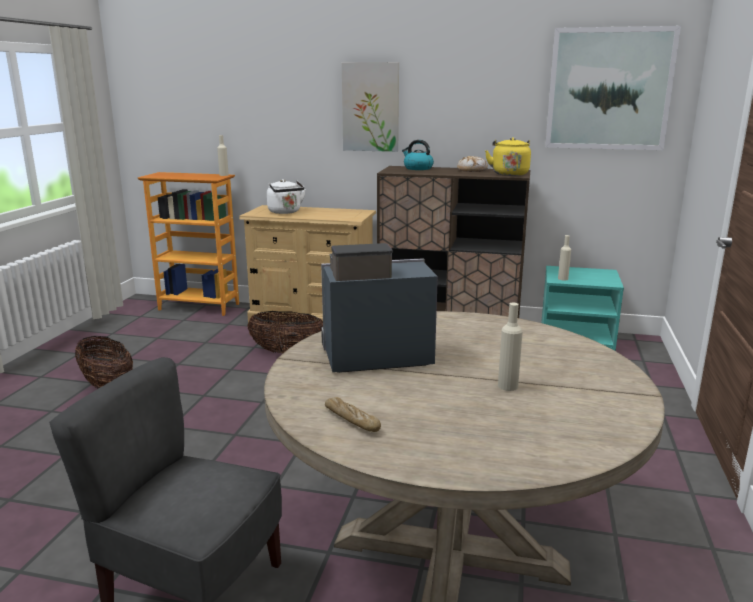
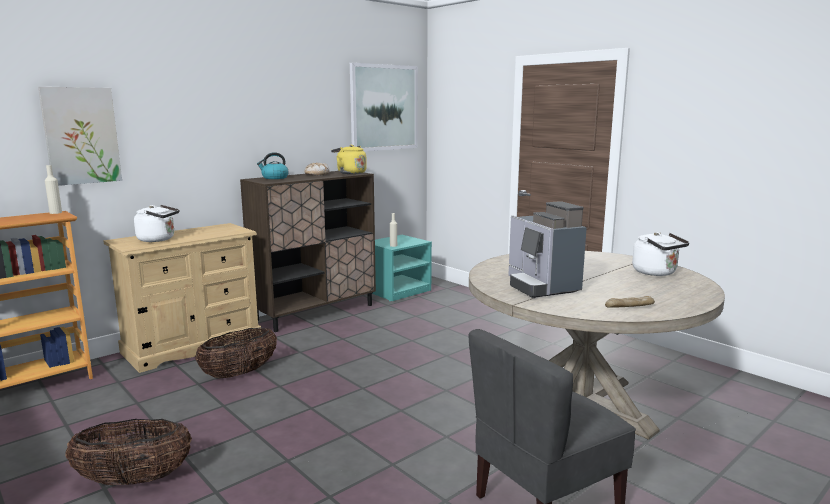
camera: 55 degrees left, 5 degrees down
coffee machine [321,243,438,373] -> coffee machine turned 45 degrees counterclockwise [508,201,587,298]
picture [342,62,399,152] -> picture moved to [38,87,122,186]
beige bottle [498,303,523,391] -> none
none -> white kettle [632,232,689,276]

